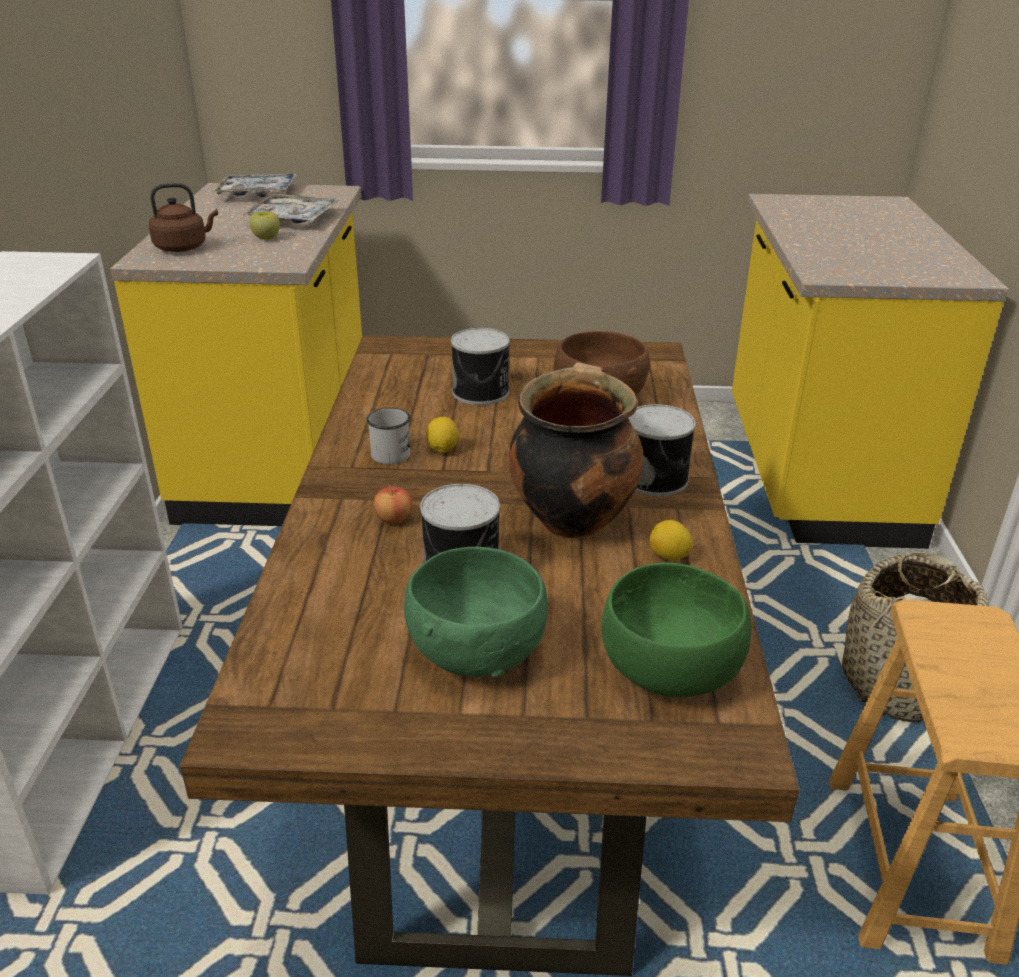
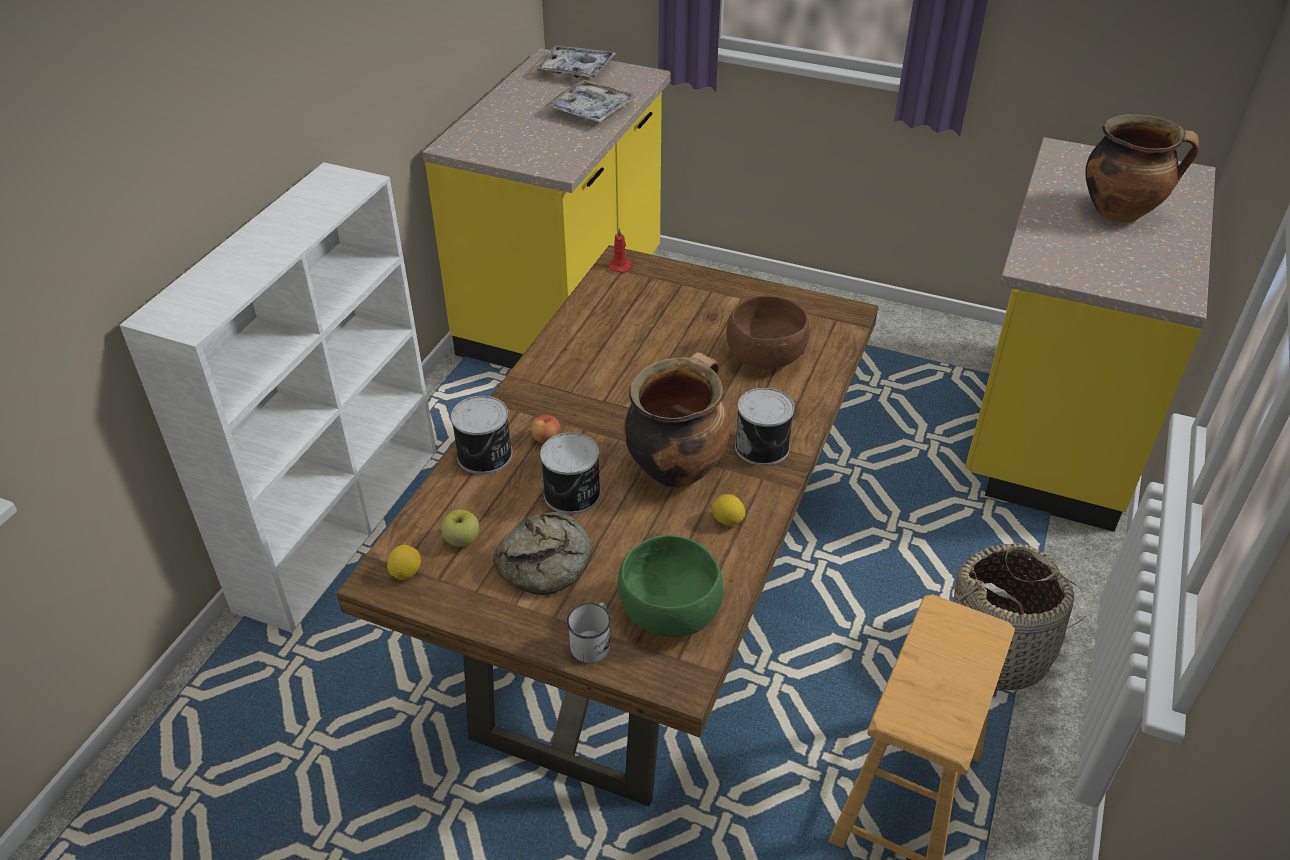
camera: 20 degrees right, 10 degrees up
brown kettle [149,183,218,252] -> none
apple [250,211,280,240] -> apple moved to [441,509,479,547]
white mug [366,408,410,464] -> white mug moved to [567,602,611,663]
green bowl [404,547,548,678] -> bread [493,512,592,595]
lemon [426,417,459,453] -> lemon moved to [387,545,421,580]
can [451,328,510,405] -> can moved to [451,396,512,474]
none -> red candle [608,228,631,273]
none -> cooking pot [1085,114,1199,223]

